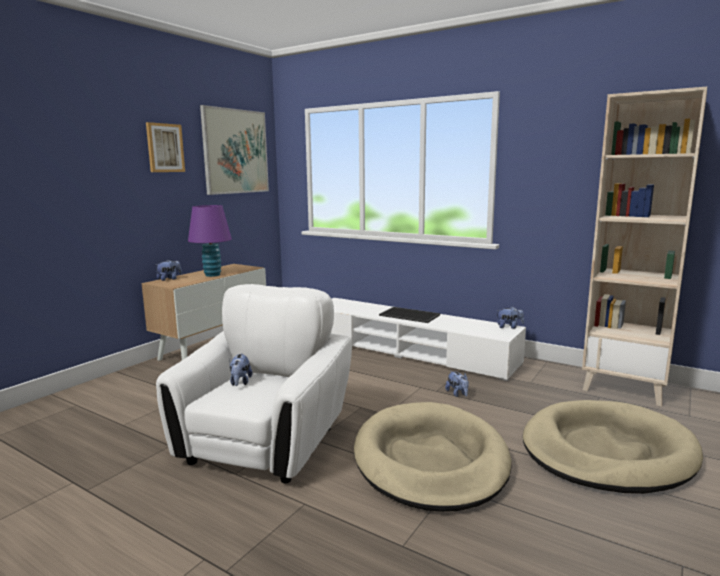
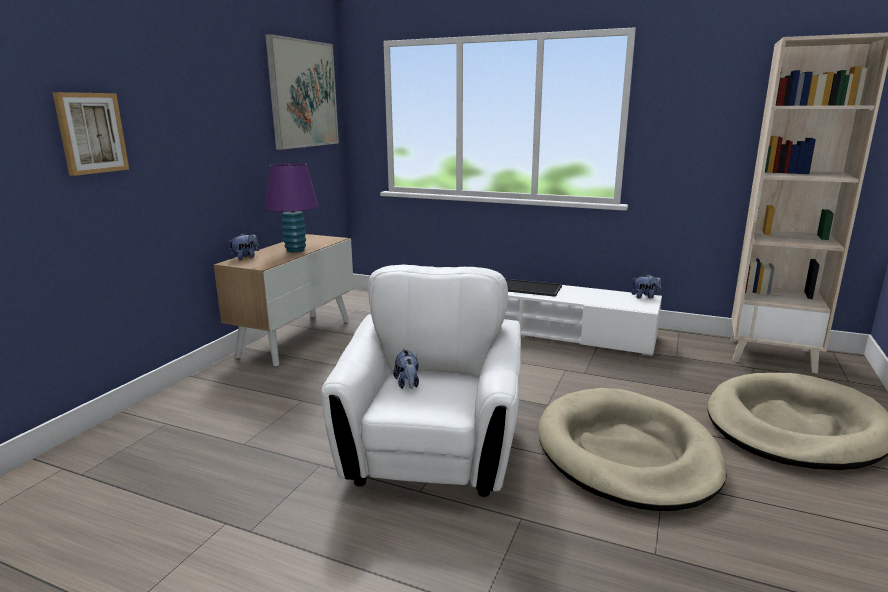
camera: 10 degrees left, 5 degrees up
picture [146,122,185,172] -> picture moved to [52,92,129,176]
plush toy [445,371,469,397] -> none

